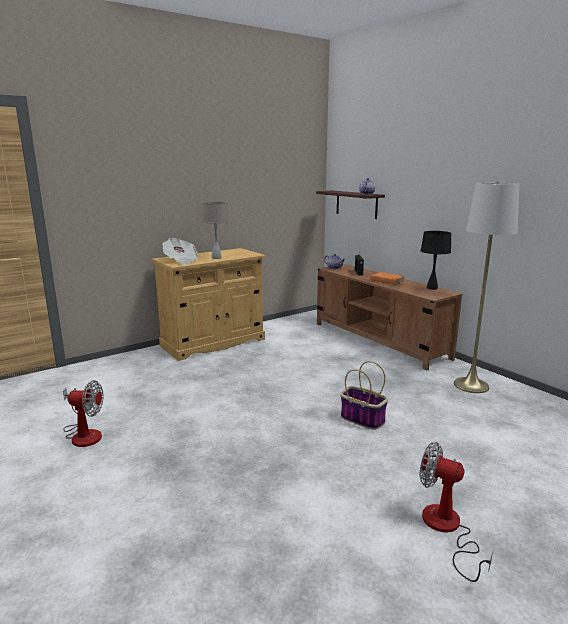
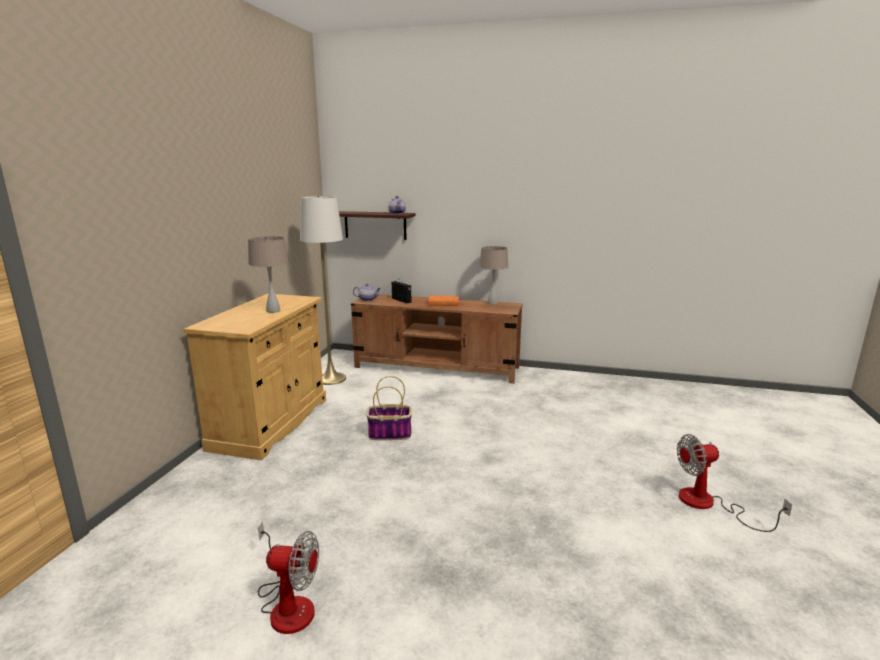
camera: 40 degrees left, 0 degrees up
fan [63,380,103,447] -> fan turned 45 degrees clockwise [258,522,319,634]
newspaper [162,238,199,265] -> none
basket [340,361,388,430] -> basket moved to [366,376,412,440]
black table lamp [421,231,452,290] -> beige table lamp [479,246,508,305]
white floor lamp [454,182,519,393] -> white floor lamp moved to [300,196,346,385]

